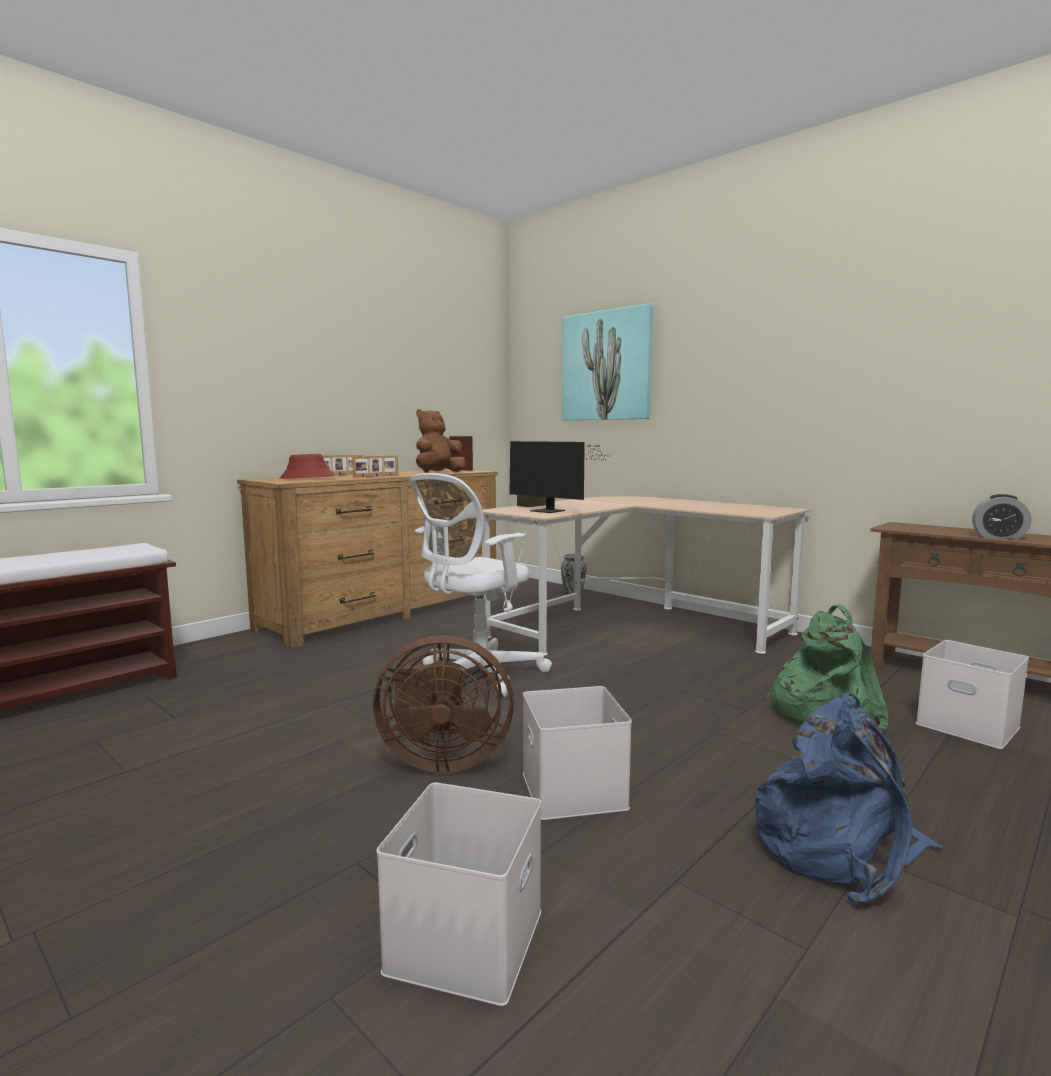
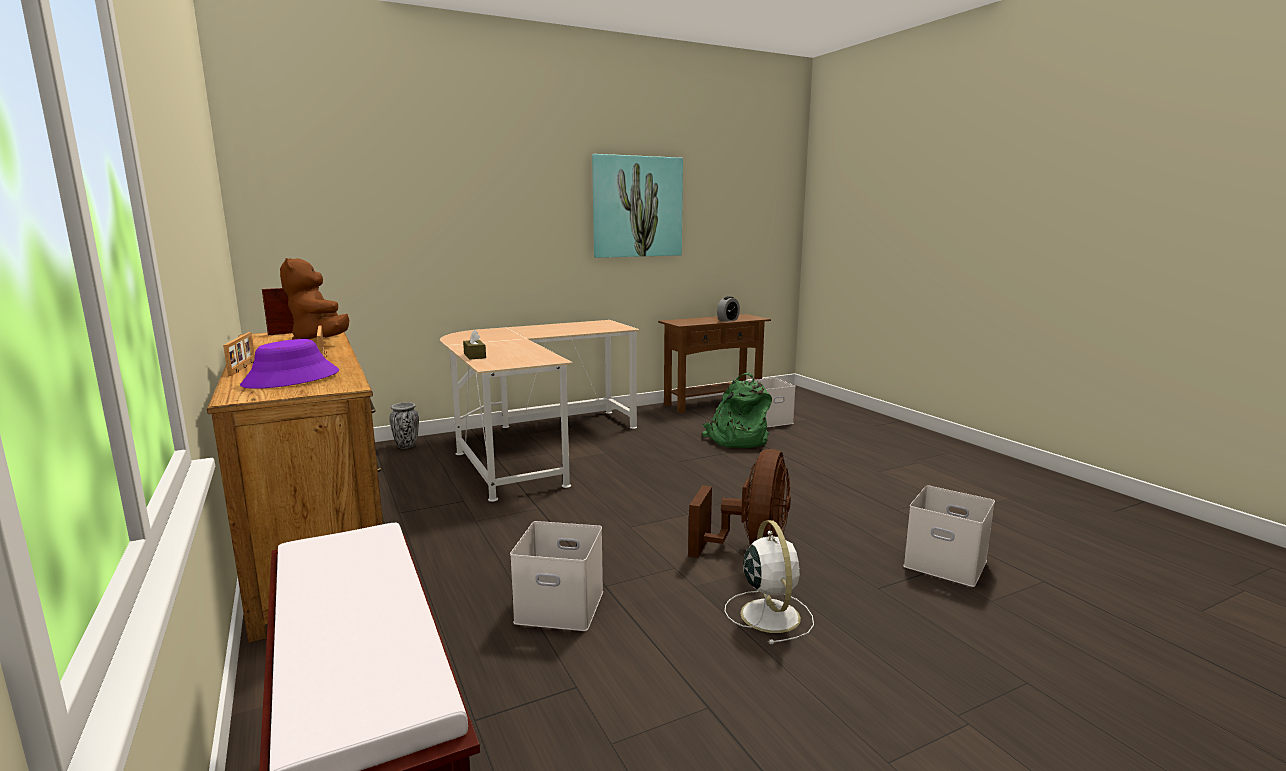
camera: 70 degrees left, 5 degrees up
red hat [280,454,336,479] -> purple hat [240,339,339,389]
white office chair [409,473,552,697] -> none
monitor [509,441,608,513] -> none
white storage box [523,686,632,820] -> white storage box moved to [510,521,603,631]
picture [562,303,653,420] -> picture moved to [592,154,683,258]
blue backpack [755,693,944,905] -> none
none -> white fan [725,520,814,644]

